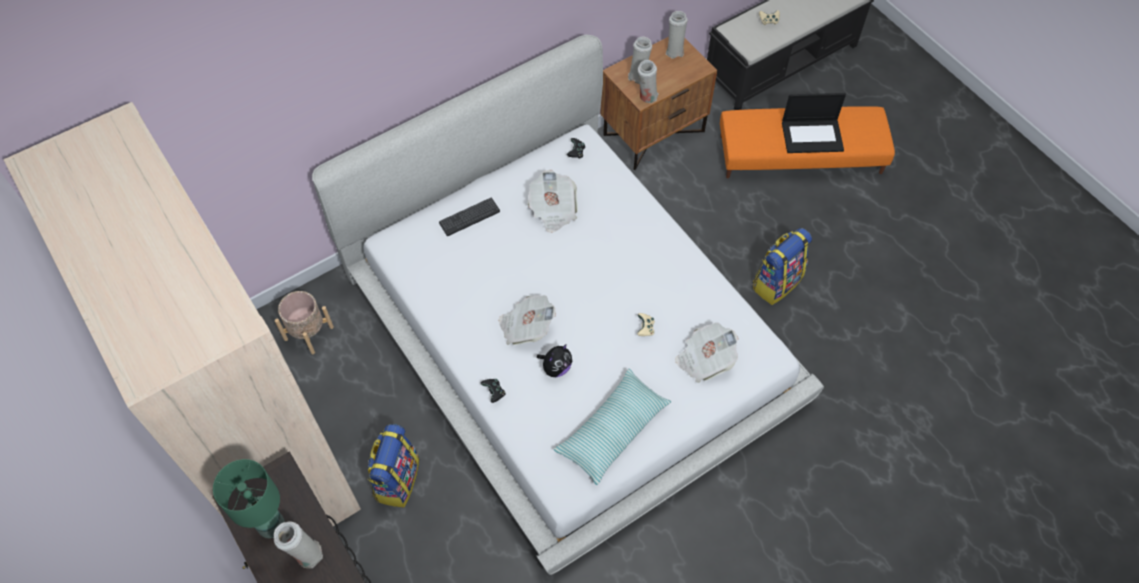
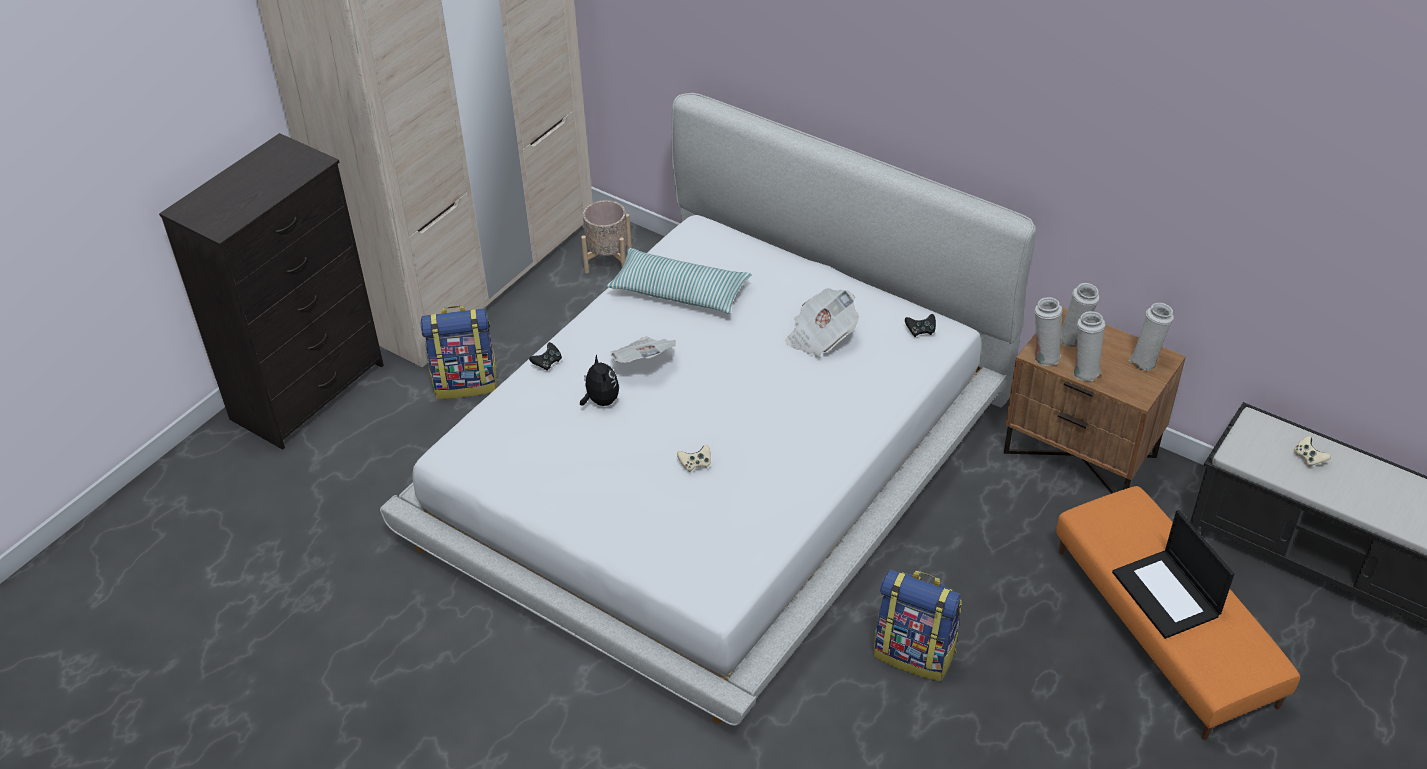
camera: 70 degrees right, 15 degrees down
green table lamp [213,459,285,538] -> none
white vase [274,521,323,568] -> white vase moved to [1073,311,1105,382]
keyboard [439,198,500,236] -> none
plush toy [537,344,572,377] -> plush toy turned 135 degrees counterclockwise [580,354,619,406]
pillow [554,369,671,485] -> pillow moved to [606,248,752,314]
newspaper [675,322,739,383] -> none

